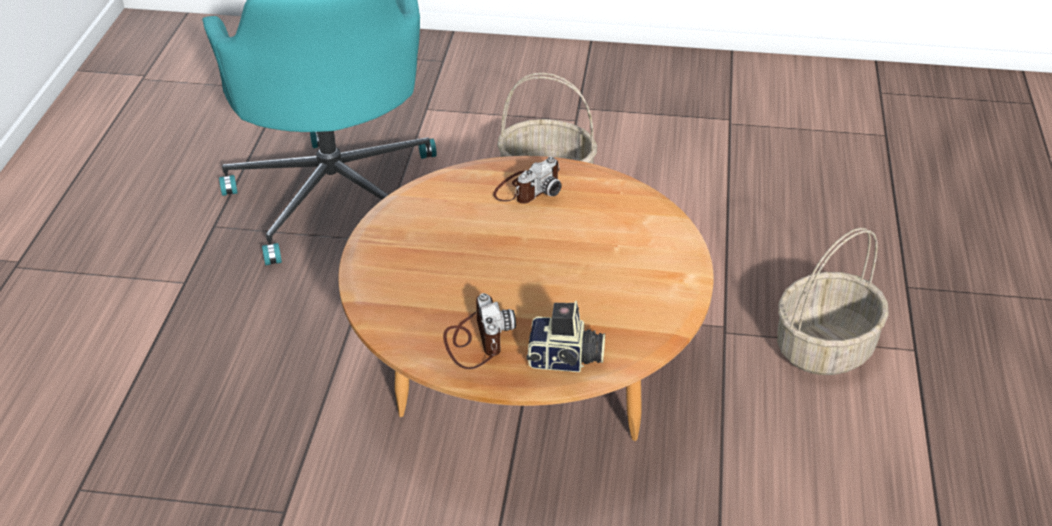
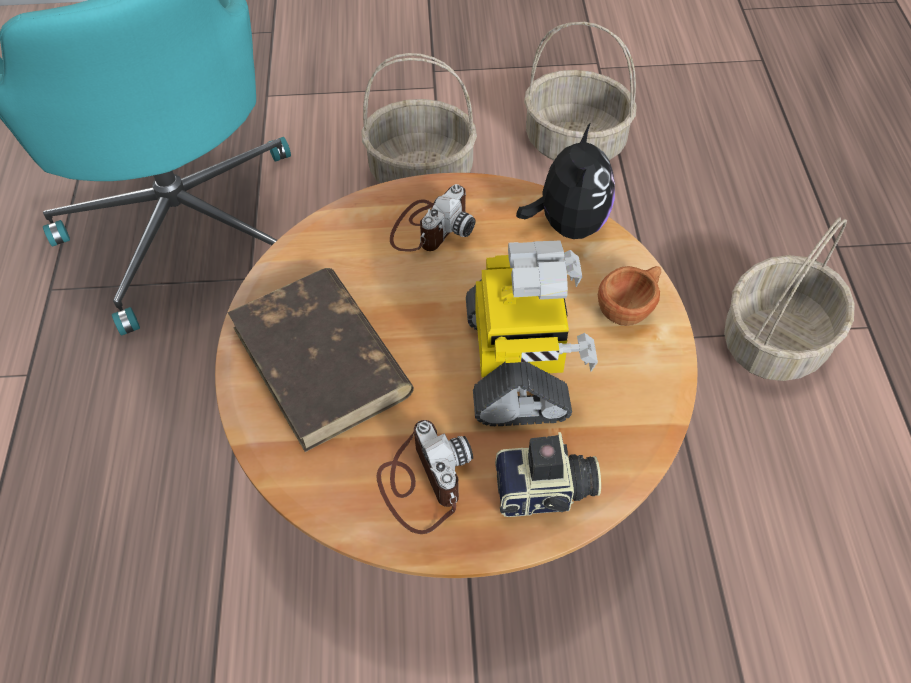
camera: 10 degrees left, 15 degrees up
none -> brown book [227,268,414,452]
none -> toy robot [466,241,598,426]
none -> plush toy [516,122,615,239]
none -> basket [524,22,637,161]
none -> brown cup [598,266,661,326]

